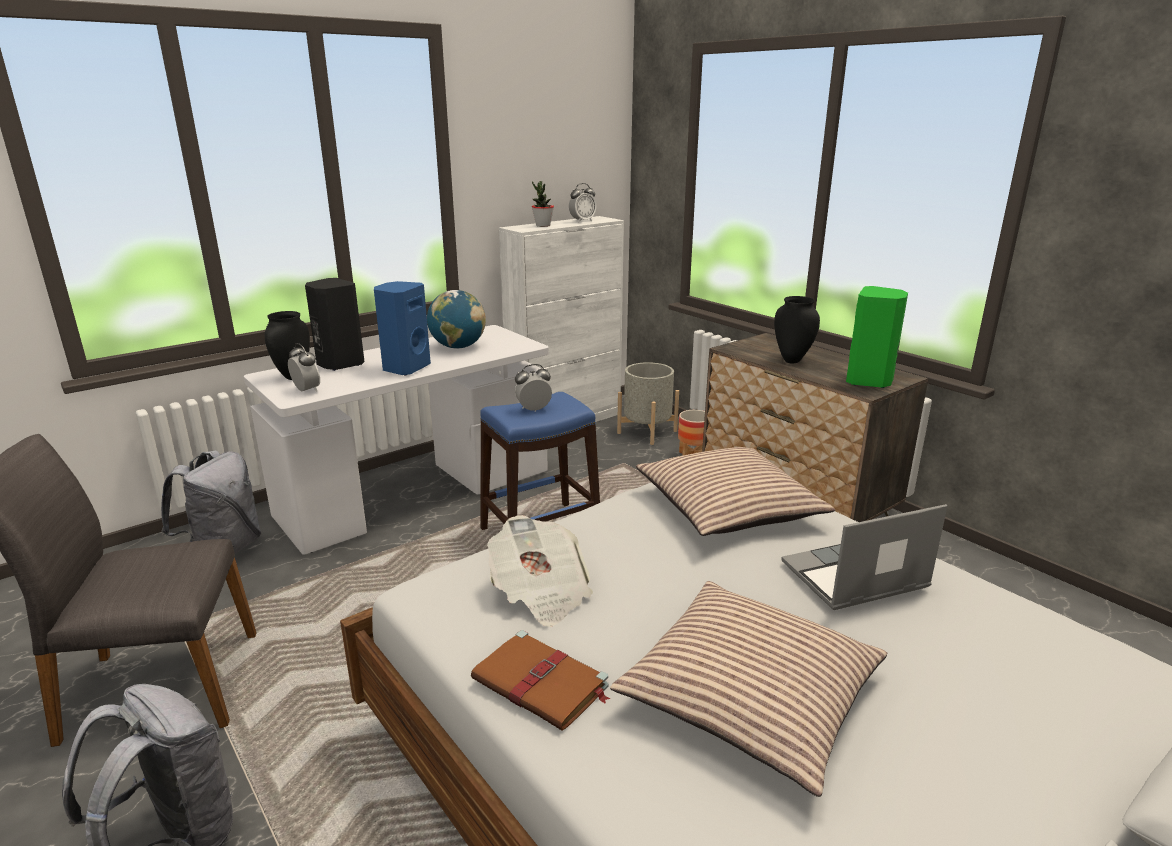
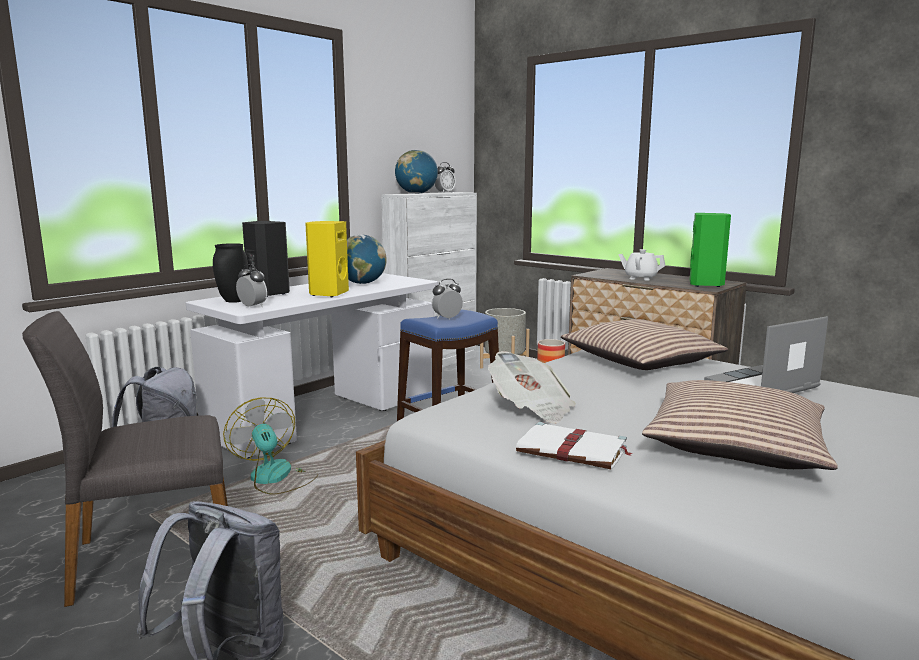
camera: 10 degrees left, 10 degrees down
blue speaker [374,281,431,375] -> yellow speaker [305,221,349,297]
brown book [471,630,610,731] -> white book [516,422,633,469]
potted plant [532,181,554,227] -> globe [395,150,438,194]
black vase [774,296,820,364] -> white teapot [618,249,666,280]
none -> fan [223,397,318,495]

